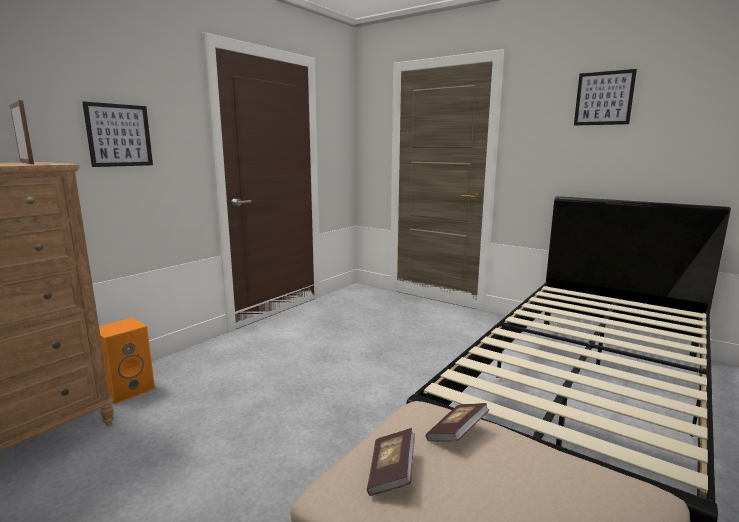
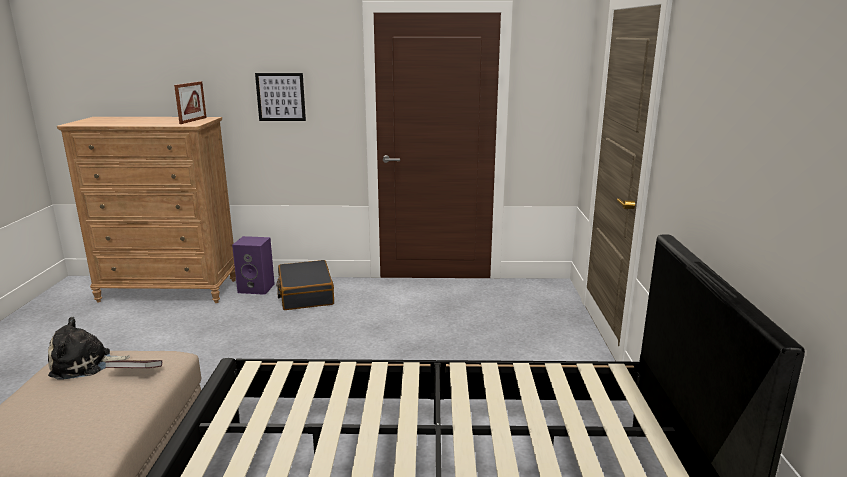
camera: 55 degrees right, 5 degrees up
orange speaker [99,318,155,404] -> purple speaker [232,236,275,295]
book [367,428,415,496] -> plush toy [48,317,130,380]
picture [574,69,637,126] -> none
none -> black suitcase [276,260,334,310]

